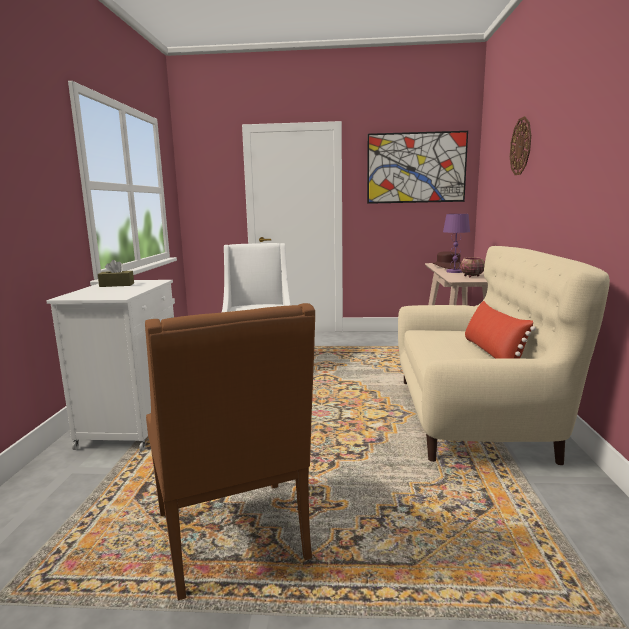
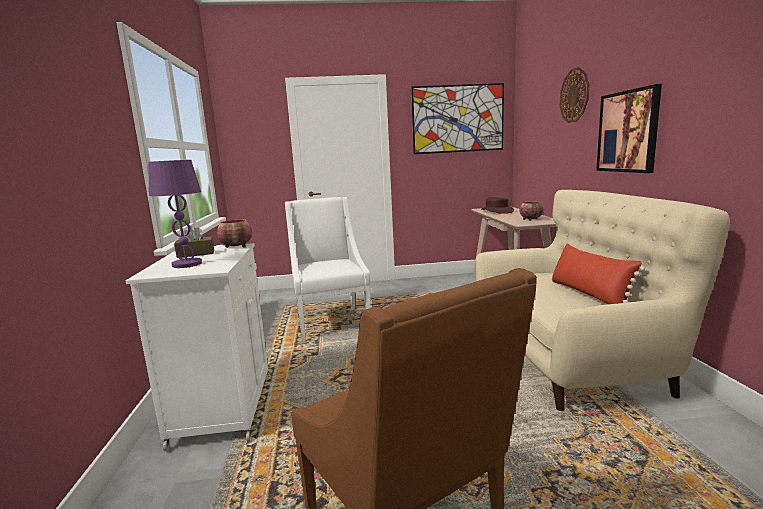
camera: 10 degrees left, 0 degrees up
purple table lamp [443,214,470,273] -> purple table lamp moved to [149,160,202,268]
none -> bowl [217,219,252,248]
none -> picture [596,84,662,173]

